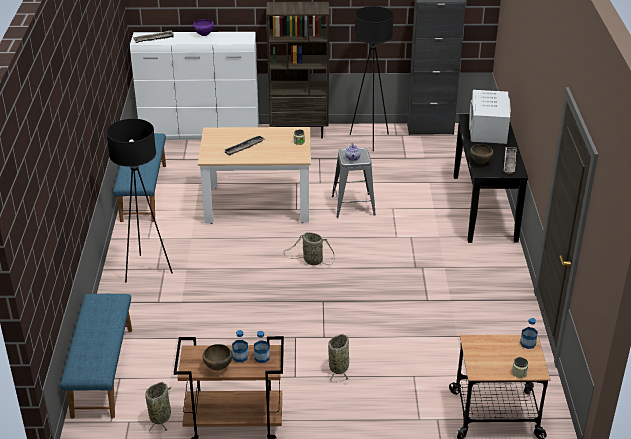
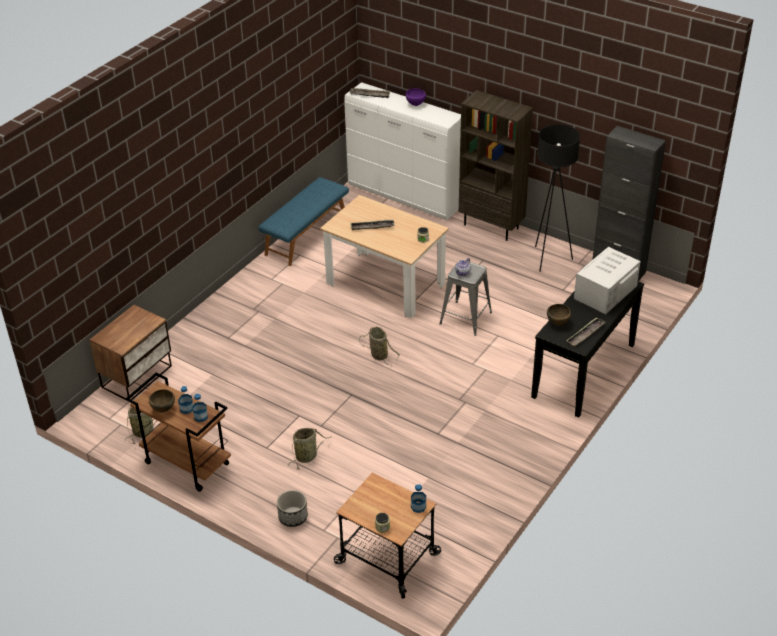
camera: 35 degrees right, 5 degrees up
blue bench [60,294,132,419] -> nightstand [89,305,172,400]
black floor lamp [106,119,173,282] -> none
none -> planter [277,490,308,527]

